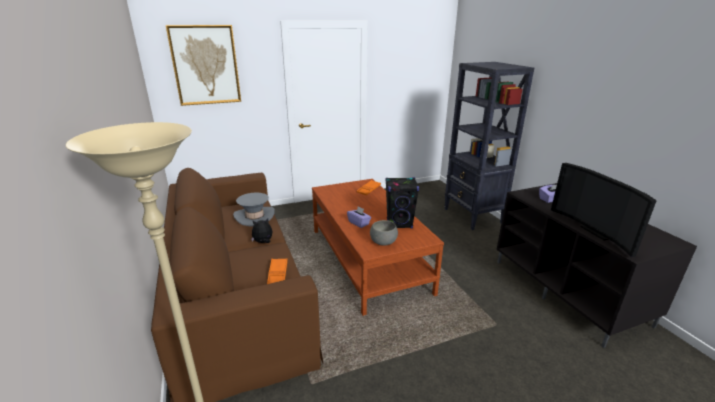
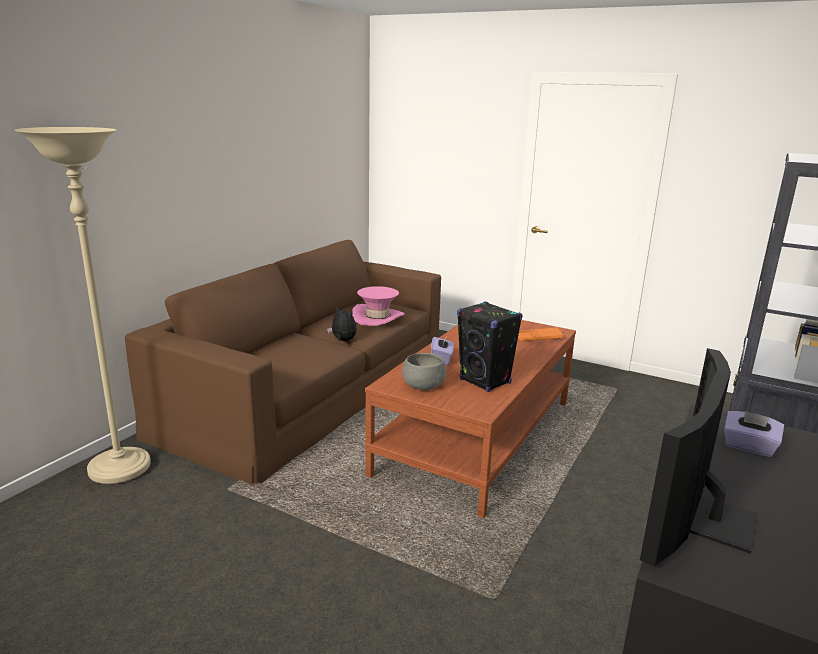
camera: 50 degrees right, 5 degrees down
picture [166,25,241,106] -> none
grey hat [233,192,275,226] -> pink hat [352,286,405,326]
orange tray [267,258,288,284] -> none

